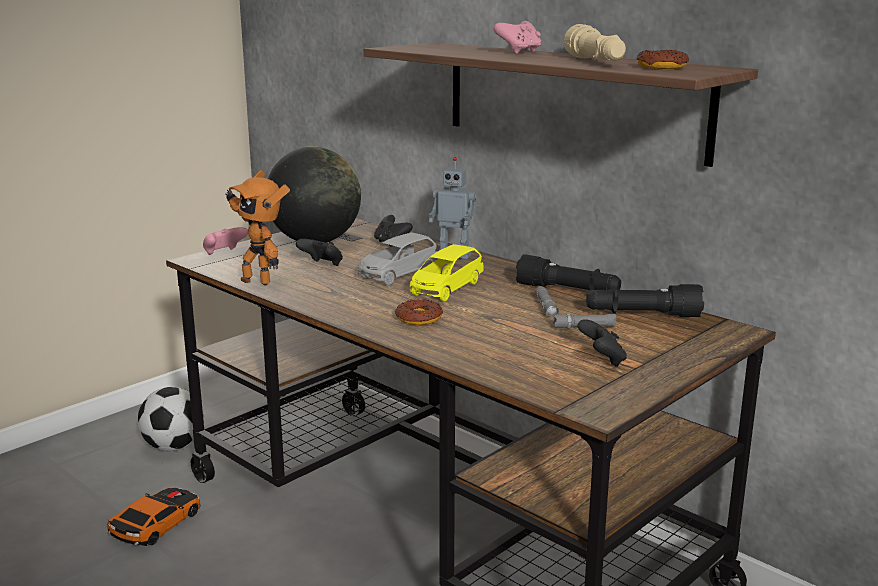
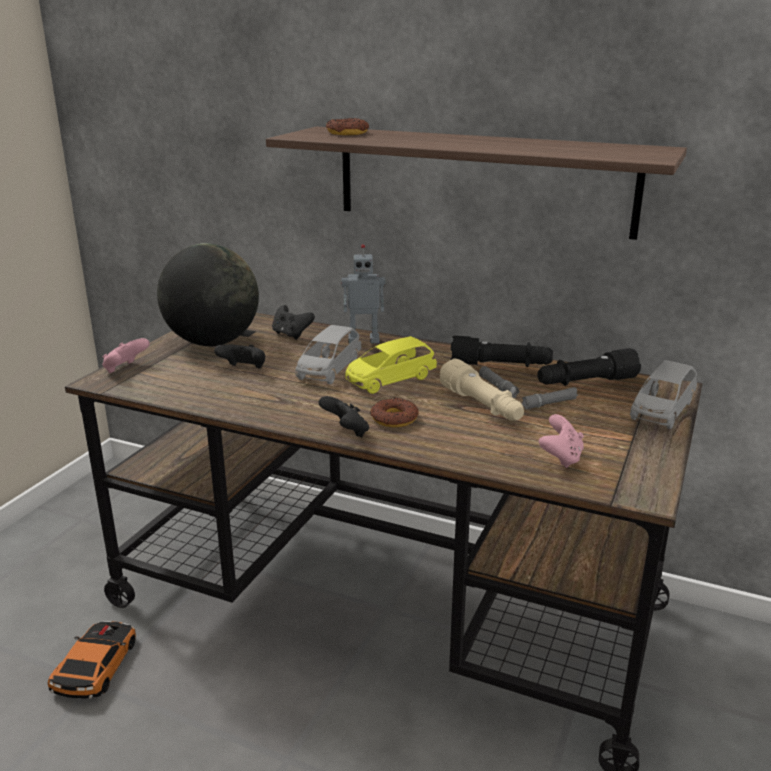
camera: 20 degrees left, 5 degrees up
football [138,387,204,451] -> none
toy robot [225,170,290,285] -> none
yellow toy car [409,244,484,302] -> yellow toy car turned 45 degrees clockwise [346,336,437,394]
pink game controller [494,21,541,54] -> pink game controller moved to [539,414,584,468]
beige flashlight [564,24,626,61] -> beige flashlight moved to [440,358,524,421]
black game controller [577,319,627,367] -> black game controller moved to [318,396,369,437]
donut [636,50,689,69] -> donut moved to [326,118,369,135]
none -> grey toy car [630,360,697,429]

